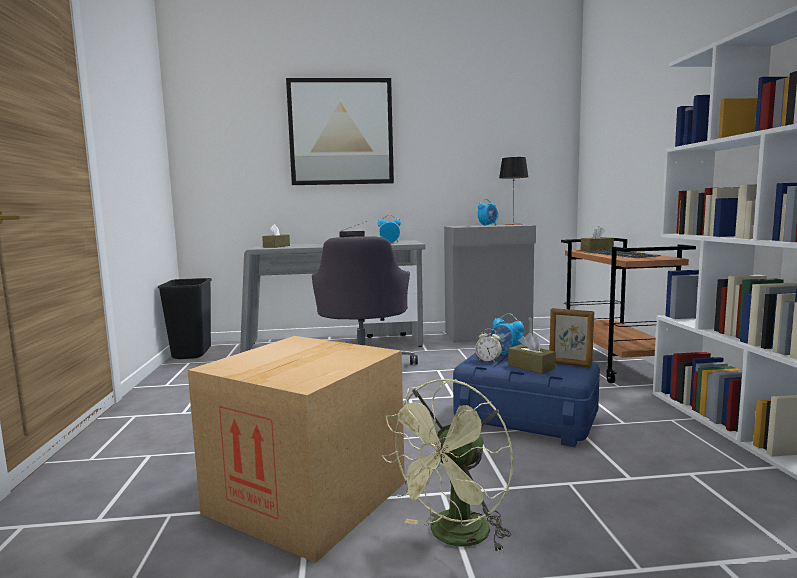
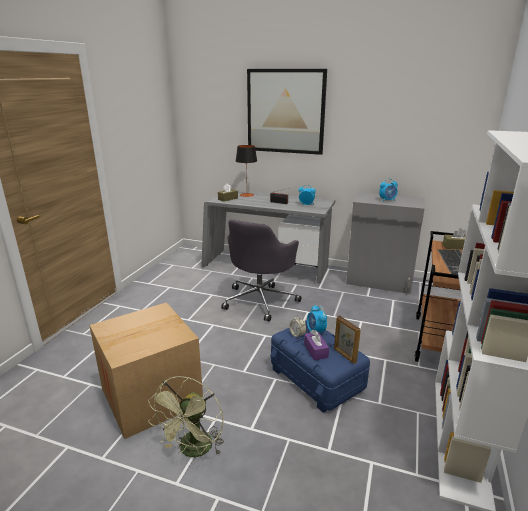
camera: 25 degrees right, 15 degrees up
black trash can [158,278,212,359] -> none
green fan [382,379,513,553] -> green fan turned 45 degrees counterclockwise [148,376,224,457]
table lamp [499,157,528,225] -> table lamp moved to [236,145,257,197]
brown tissue box [508,333,556,374] -> purple tissue box [304,330,329,360]

